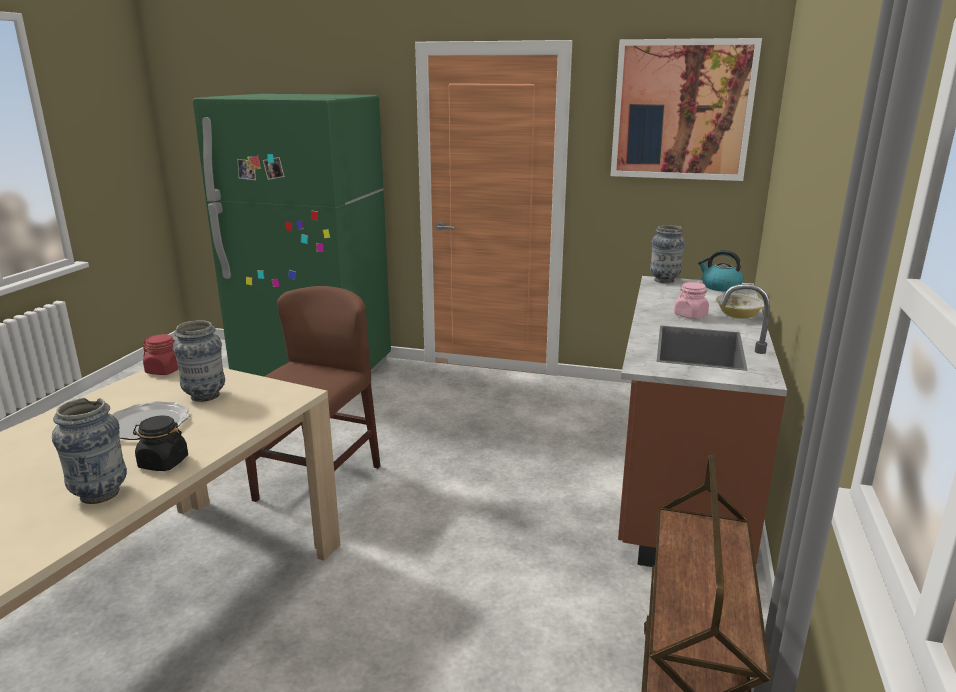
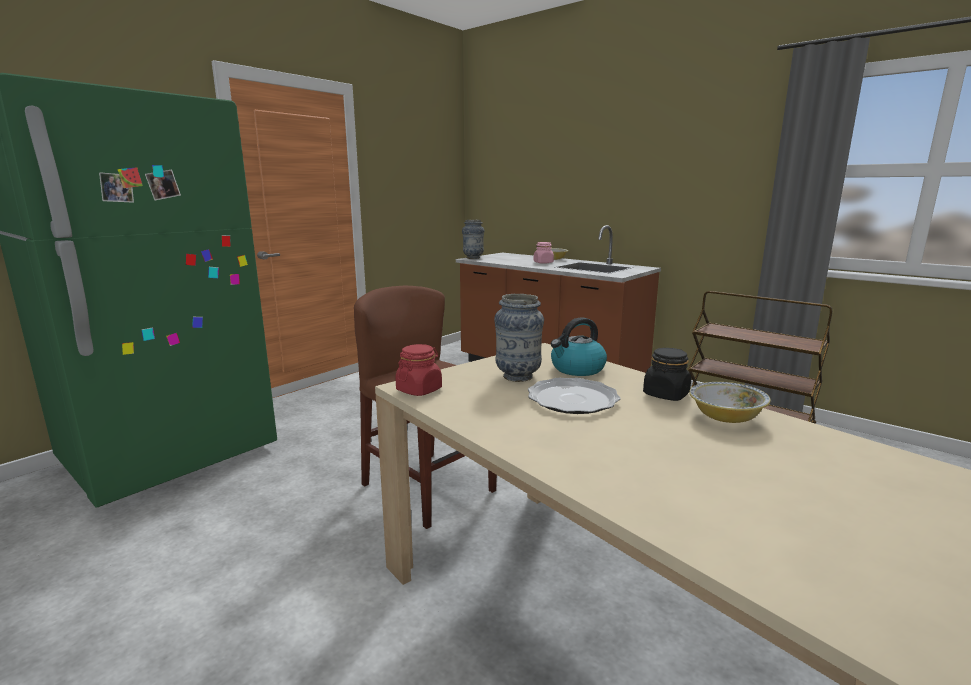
camera: 65 degrees left, 5 degrees down
vase [52,398,127,504] -> bowl [689,382,771,423]
picture [610,38,762,181] -> none
kettle [698,250,743,292] -> kettle moved to [551,317,607,376]

